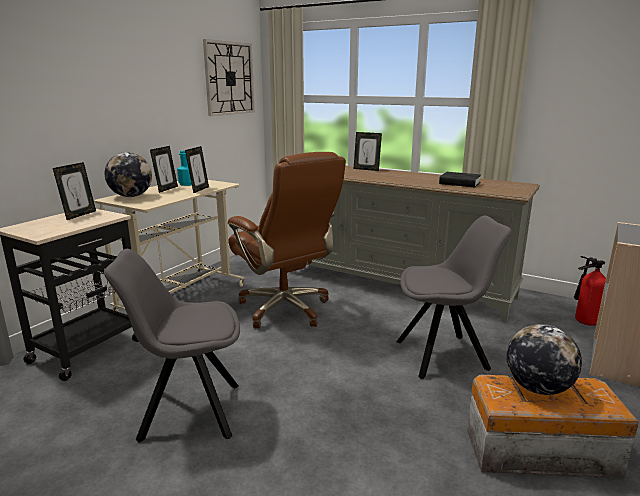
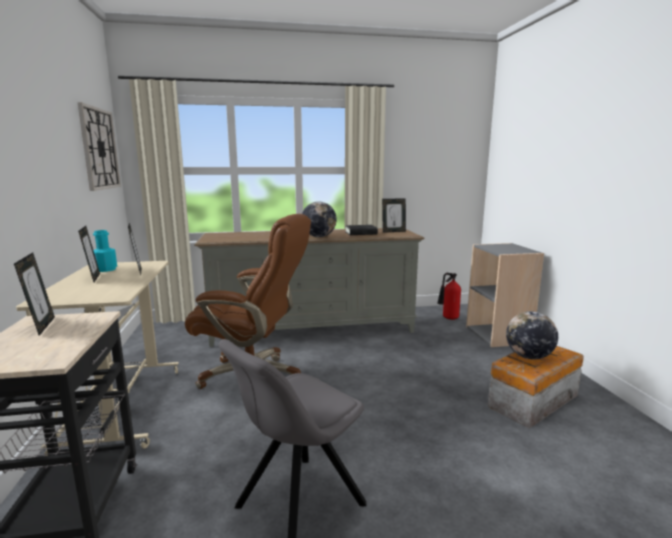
camera: 40 degrees left, 5 degrees down
globe [105,152,152,197] -> globe moved to [302,202,337,237]
picture frame [354,132,382,171] -> picture frame moved to [382,198,406,233]
grey chair [396,215,512,379] -> none

